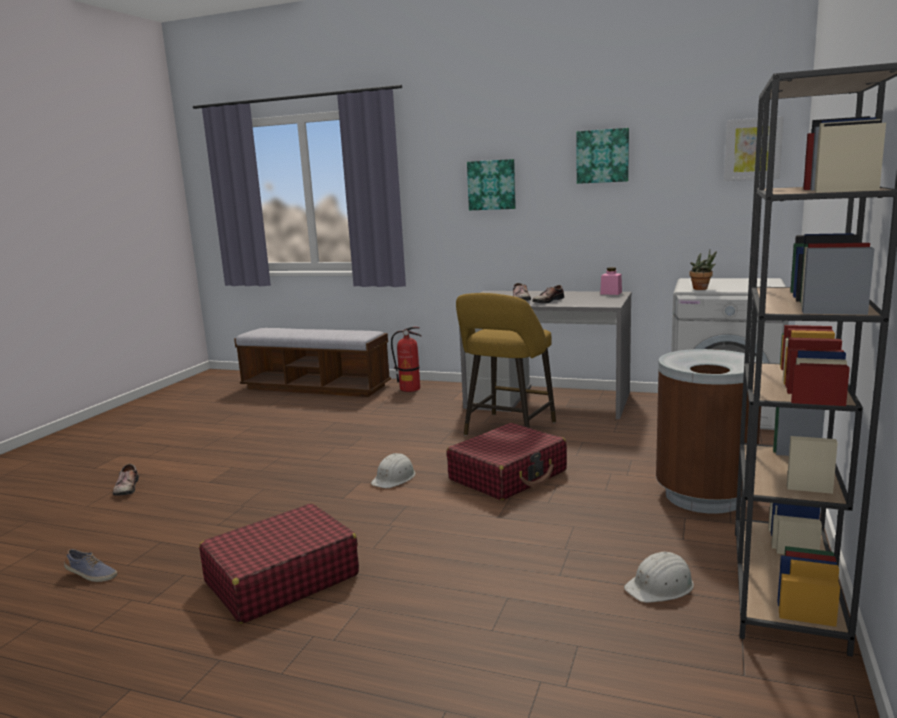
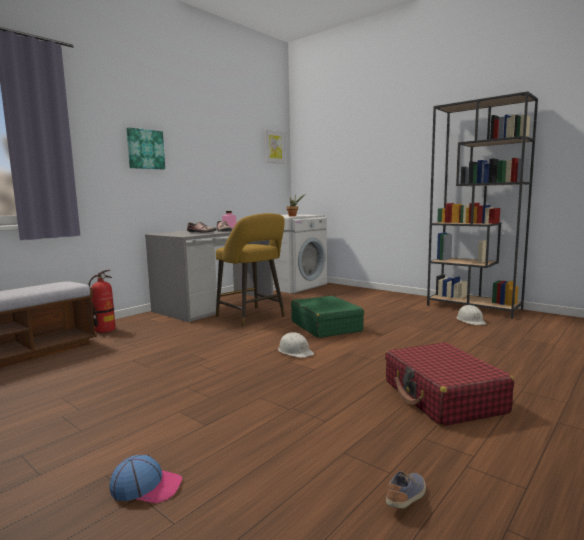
camera: 70 degrees left, 5 degrees down
shoe [113,464,139,496] -> cap [109,455,183,503]
red suitcase [447,423,567,500] -> green suitcase [291,296,364,338]
picture [576,128,629,184] -> none
brown trash can [656,349,764,514] -> none

